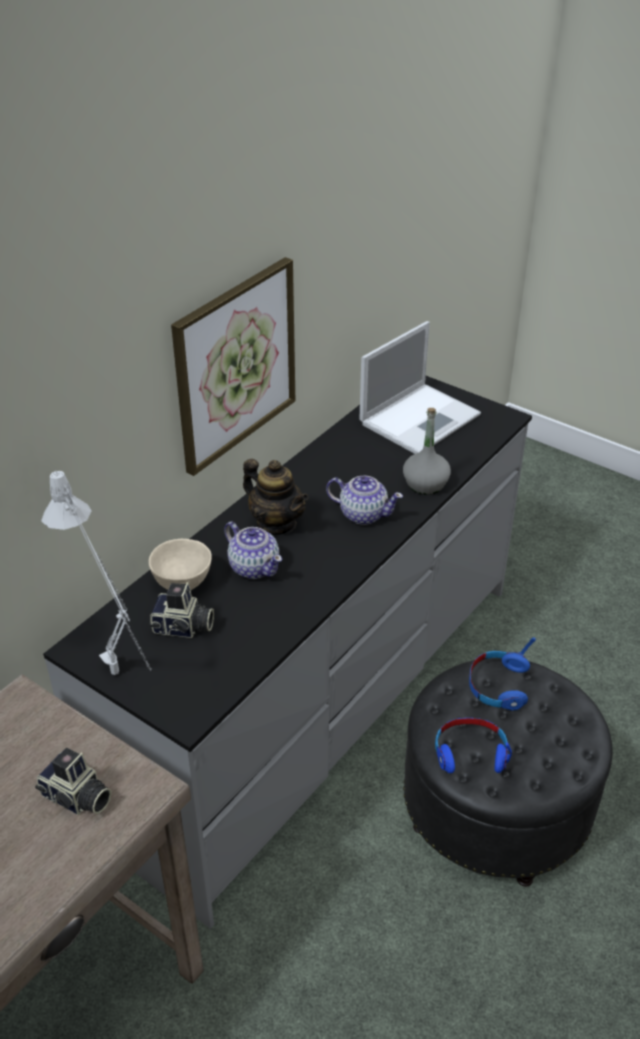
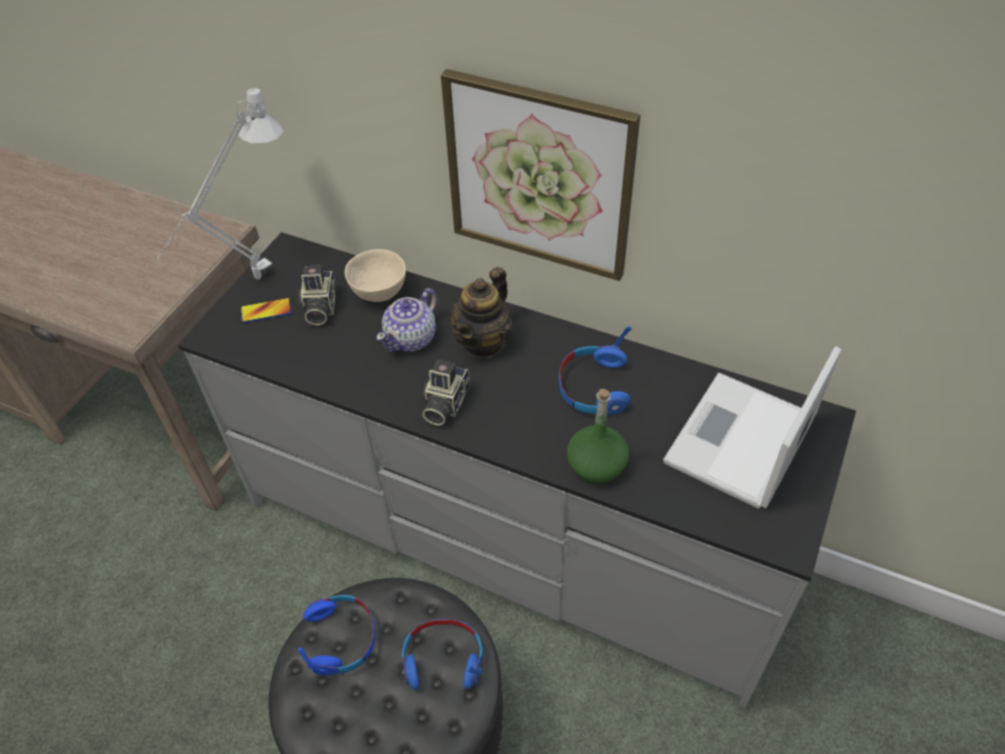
camera: 80 degrees right, 10 degrees up
camera [35,748,112,815] -> camera moved to [422,360,470,425]
teapot [326,476,403,525] -> none
laptop [359,321,481,454] -> laptop turned 90 degrees clockwise [663,346,841,509]
grey bottle [403,408,451,495] -> green bottle [567,389,629,484]
none -> phone [241,298,292,323]
none -> blue headphones [559,326,632,415]

